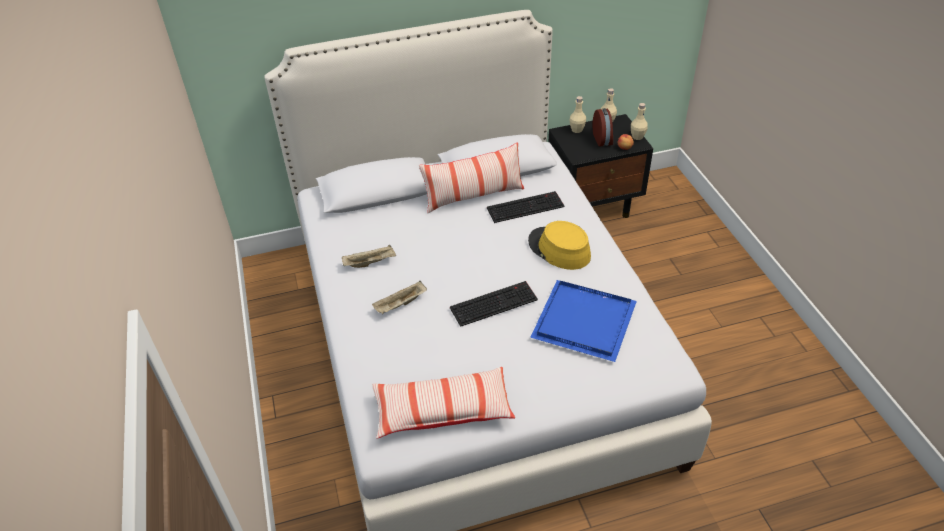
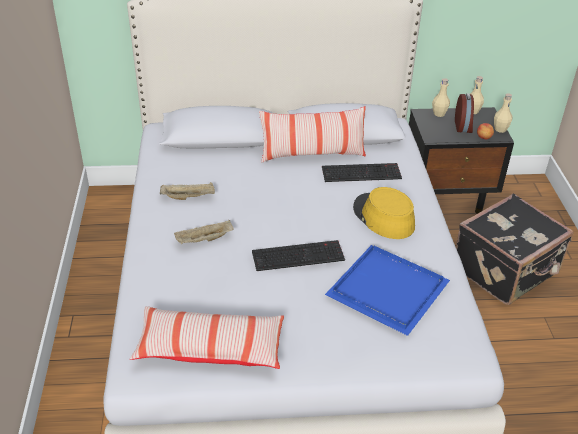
camera: 10 degrees right, 5 degrees down
none -> black suitcase [456,194,574,305]

